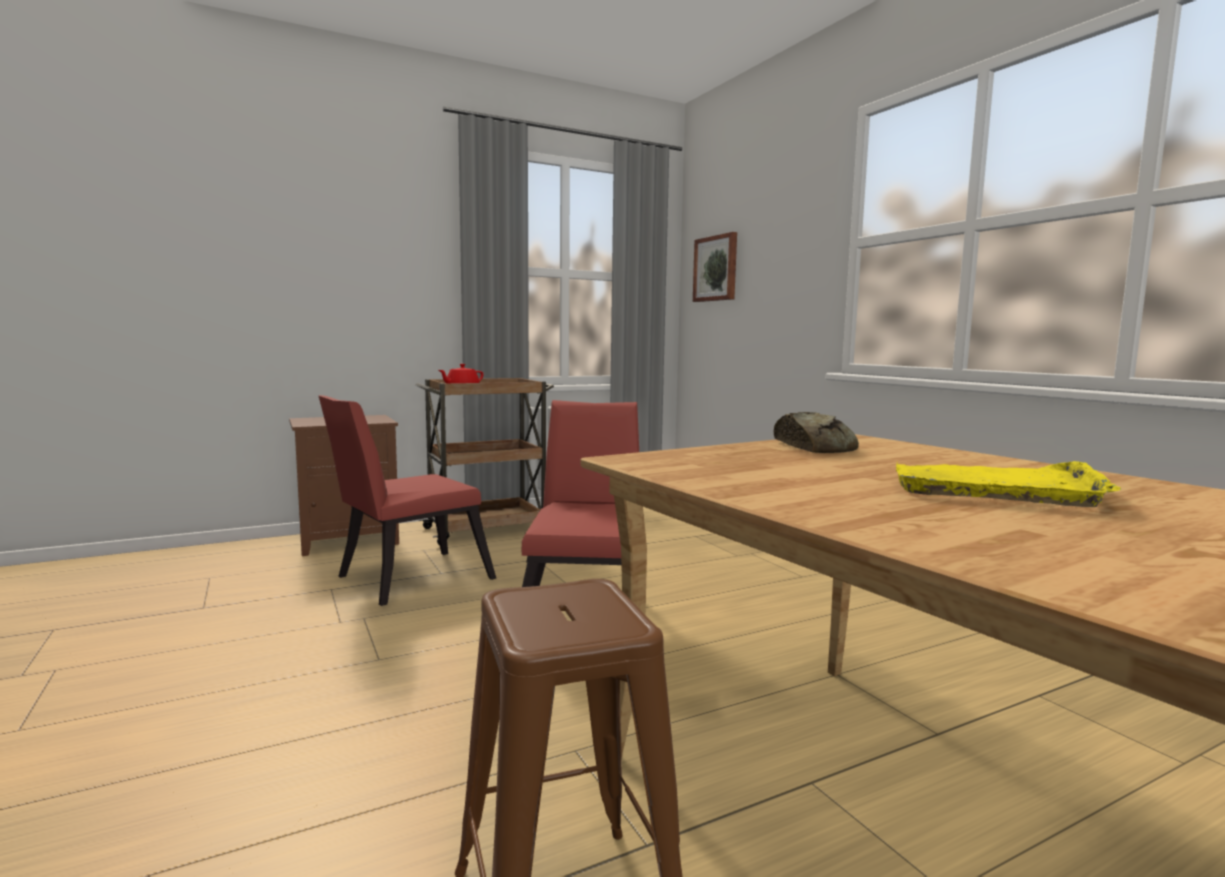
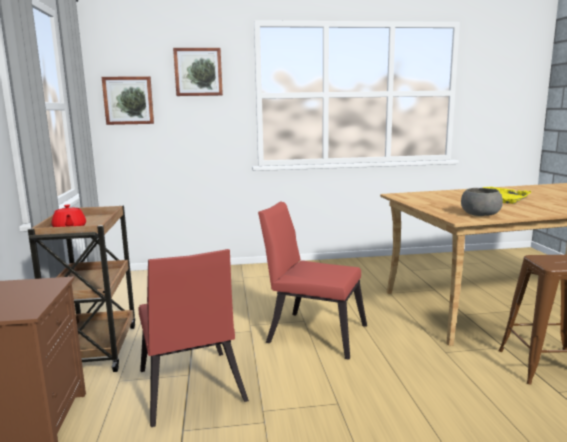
camera: 70 degrees left, 5 degrees up
bread [774,412,859,453] -> none
none -> picture [173,48,223,96]
none -> grey bowl [461,188,503,216]

